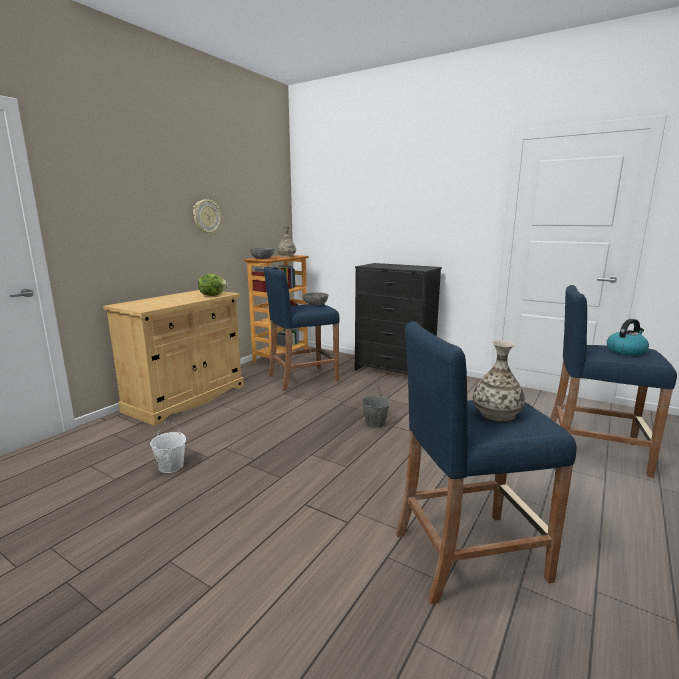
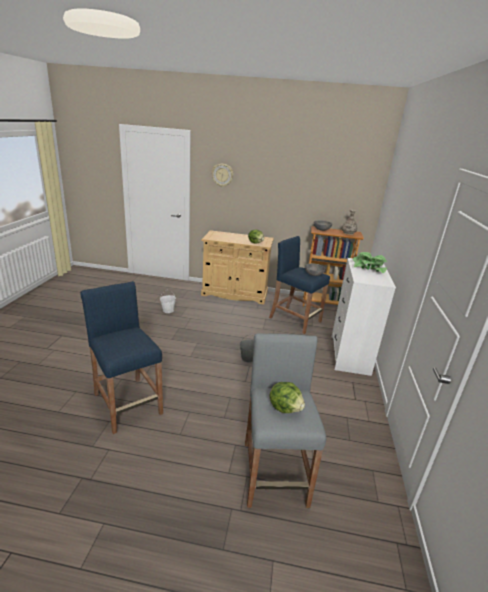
camera: 65 degrees right, 10 degrees up
wall clock [193,199,221,235] -> wall clock moved to [212,164,233,187]
black dresser [355,263,442,375] -> white dresser [332,258,396,376]
vase [473,340,525,421] -> none
blue stool [550,285,677,478] -> grey stool [245,333,326,508]
kettle [607,319,649,356] -> lettuce [270,382,305,413]
none -> potted plant [353,252,388,273]

